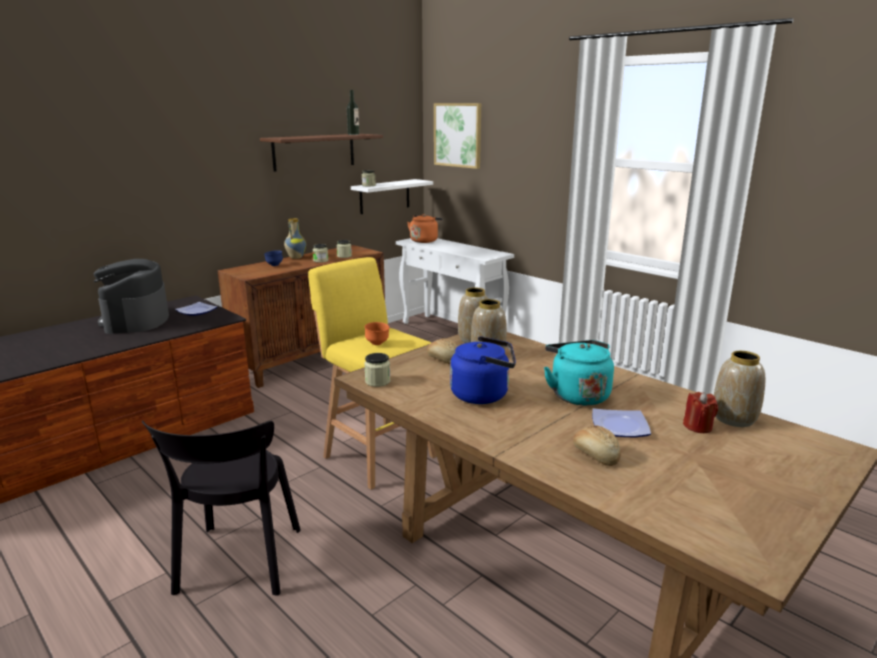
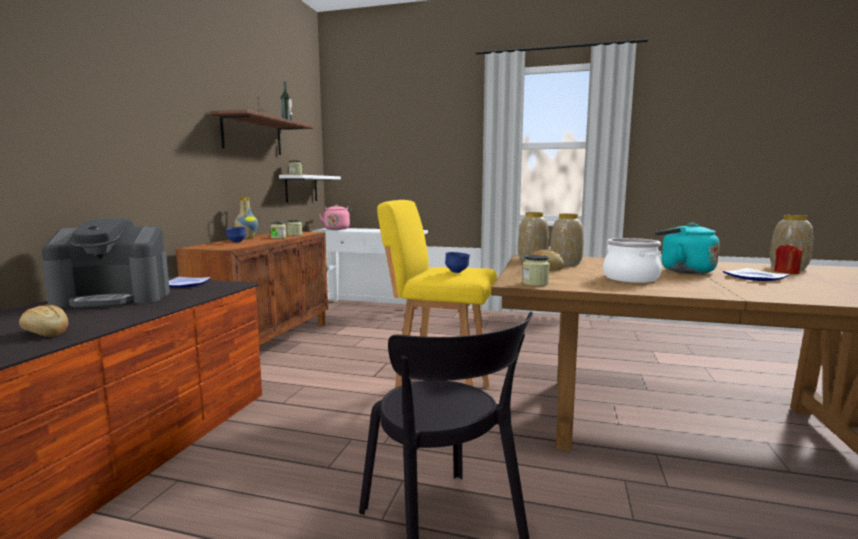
camera: 30 degrees left, 10 degrees down
coffee machine [94,259,169,334] -> coffee machine turned 60 degrees counterclockwise [42,218,170,308]
orange bowl [365,322,390,345] -> blue bowl [445,252,470,273]
orange kettle [407,214,443,243] -> pink kettle [319,205,351,230]
picture [434,103,481,169] -> none
blue kettle [450,336,516,404] -> cooking pot [603,238,662,283]
bread [573,425,621,466] -> bread moved to [19,305,68,337]

